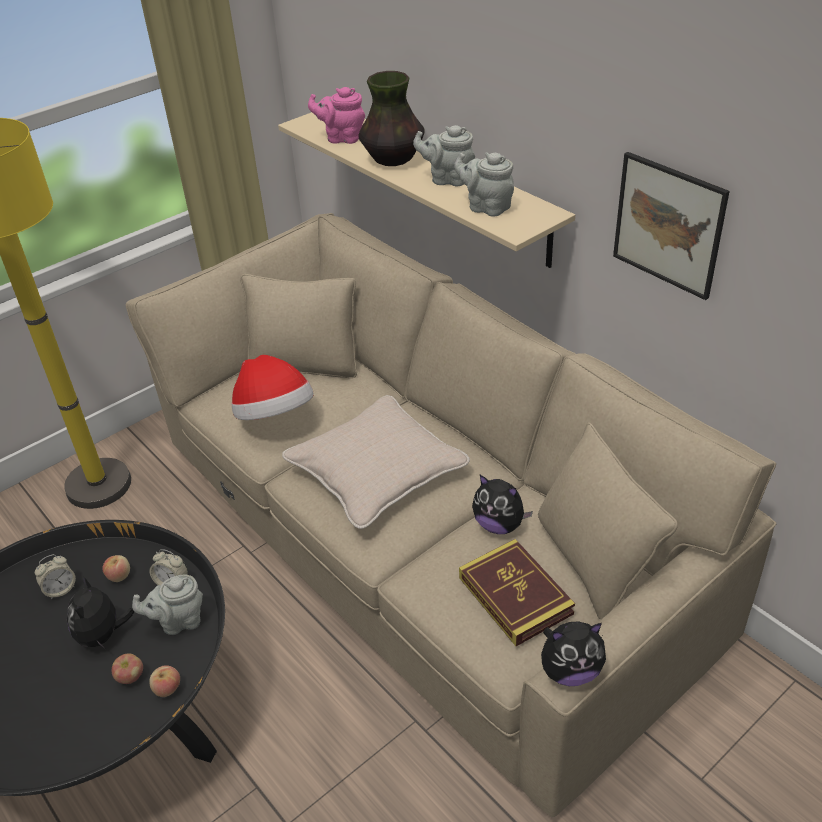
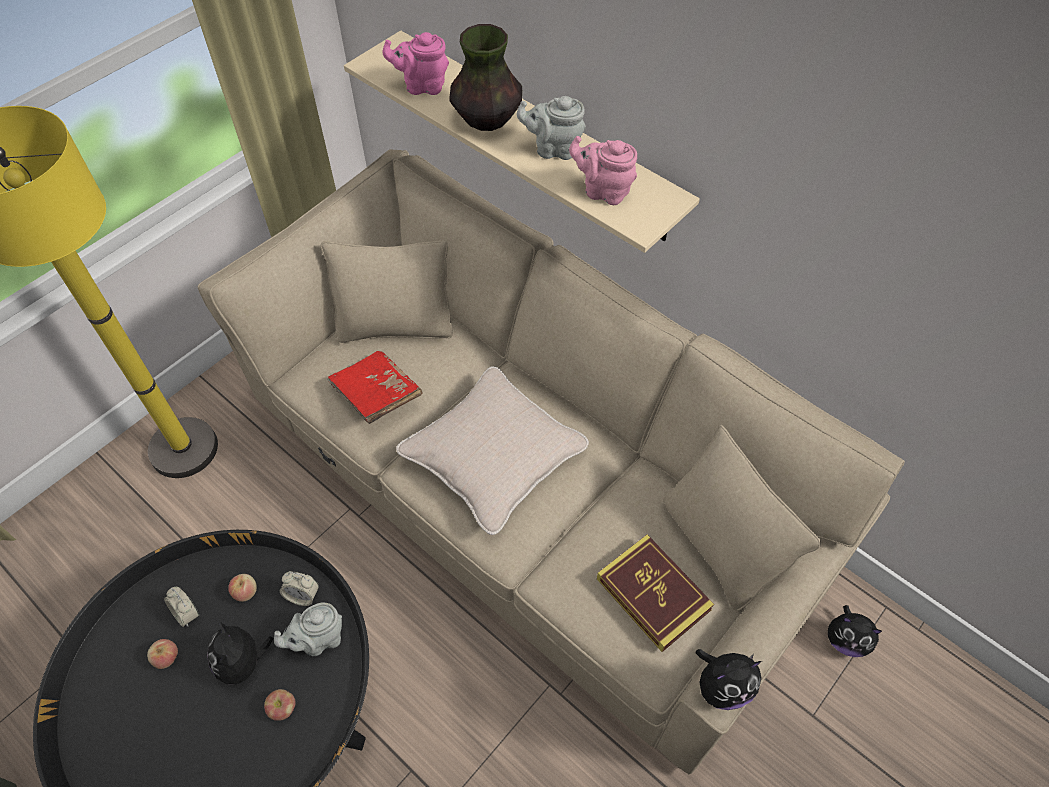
camera: 10 degrees left, 15 degrees up
alarm clock [35,554,76,599] -> alarm clock turned 90 degrees clockwise [164,587,199,627]
apple [149,665,180,697] -> apple moved to [147,639,178,669]
hat [231,355,314,420] -> red book [327,351,423,424]
grey teapot [454,152,514,217] -> pink teapot [569,136,637,205]
plush toy [472,475,533,534] -> plush toy moved to [828,605,882,657]
picture [613,152,730,300] -> none

